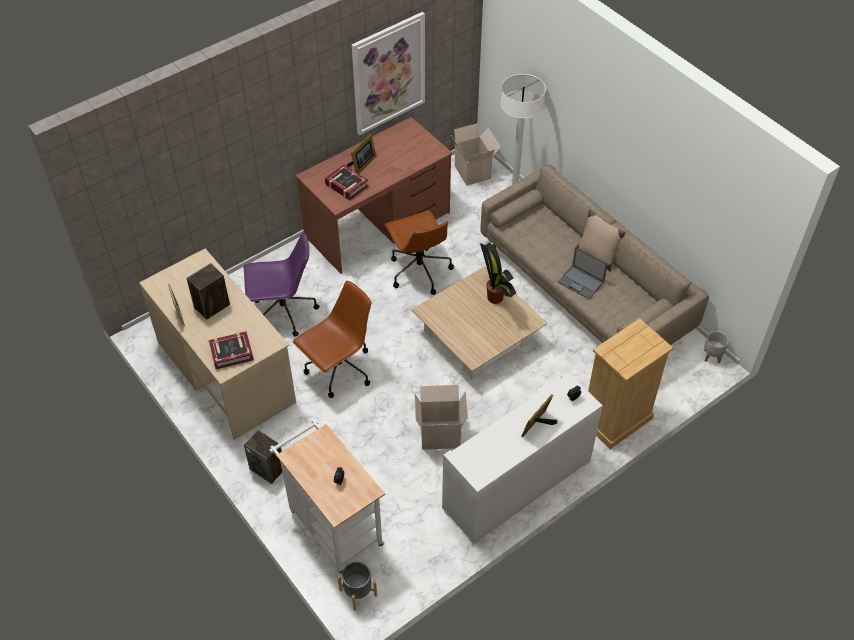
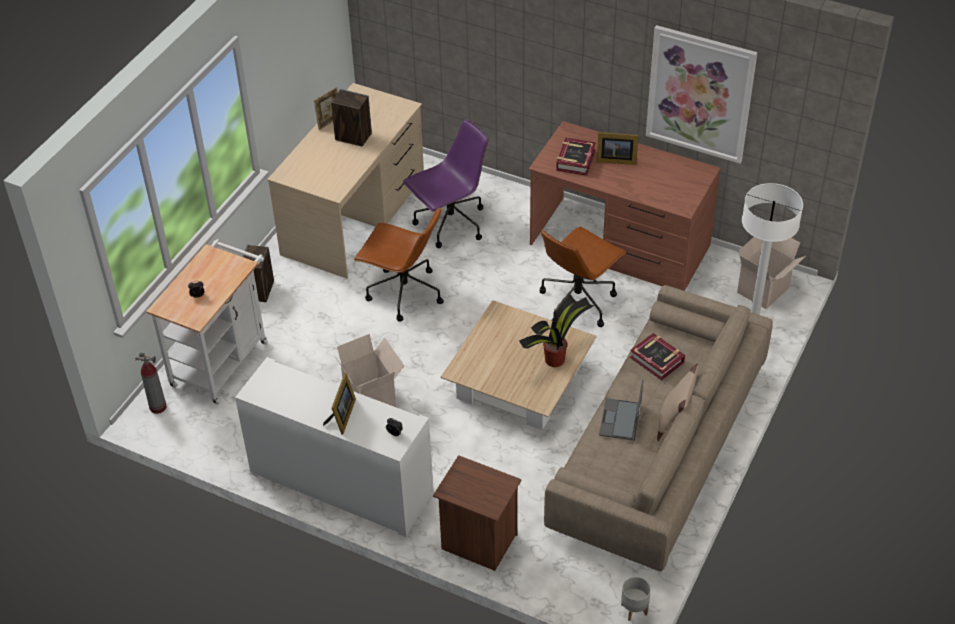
camera: 65 degrees right, 5 degrees down
book [209,331,254,369] -> book moved to [630,333,685,380]
purple office chair [244,232,319,337] -> purple office chair turned 90 degrees counterclockwise [403,119,488,248]
grey planter [338,562,377,611] -> fire extinguisher [135,353,166,414]
picture frame [521,394,557,438] -> picture frame turned 90 degrees clockwise [323,373,356,434]
beige dresser [588,319,673,449] -> brown nightstand [433,455,522,571]

